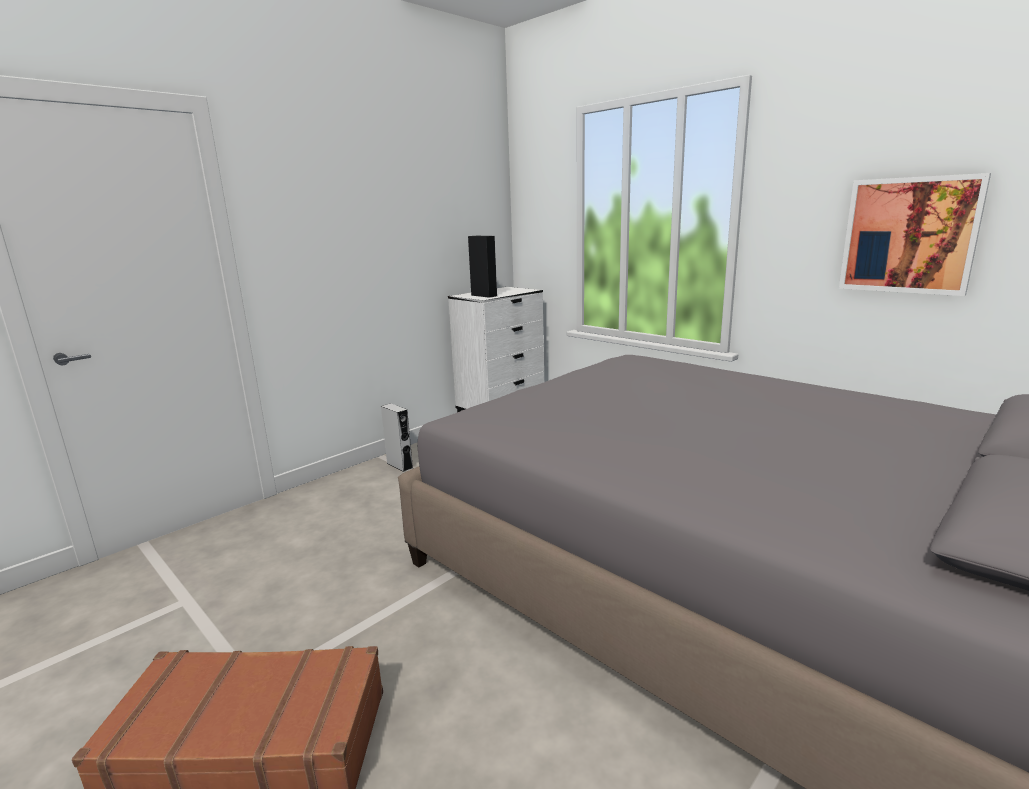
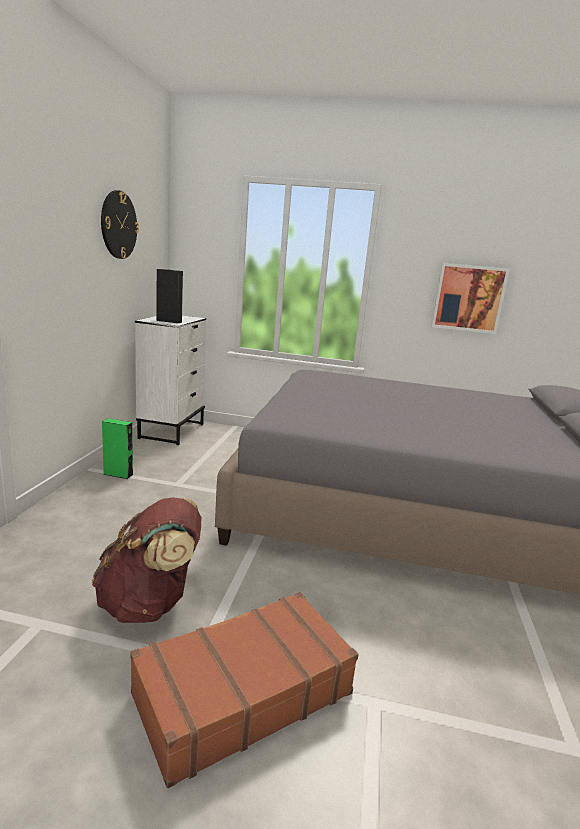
camera: 35 degrees left, 0 degrees up
grey speaker [381,403,413,472] -> green speaker [102,418,133,479]
none -> brown backpack [92,497,201,623]
none -> wall clock [101,190,139,259]

